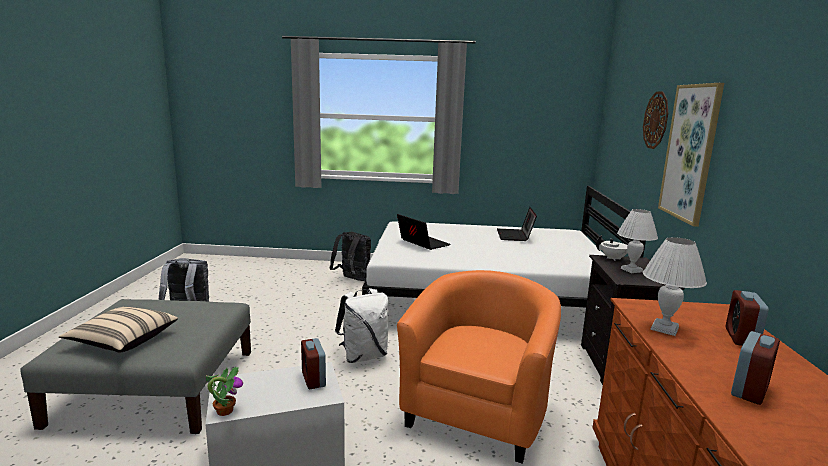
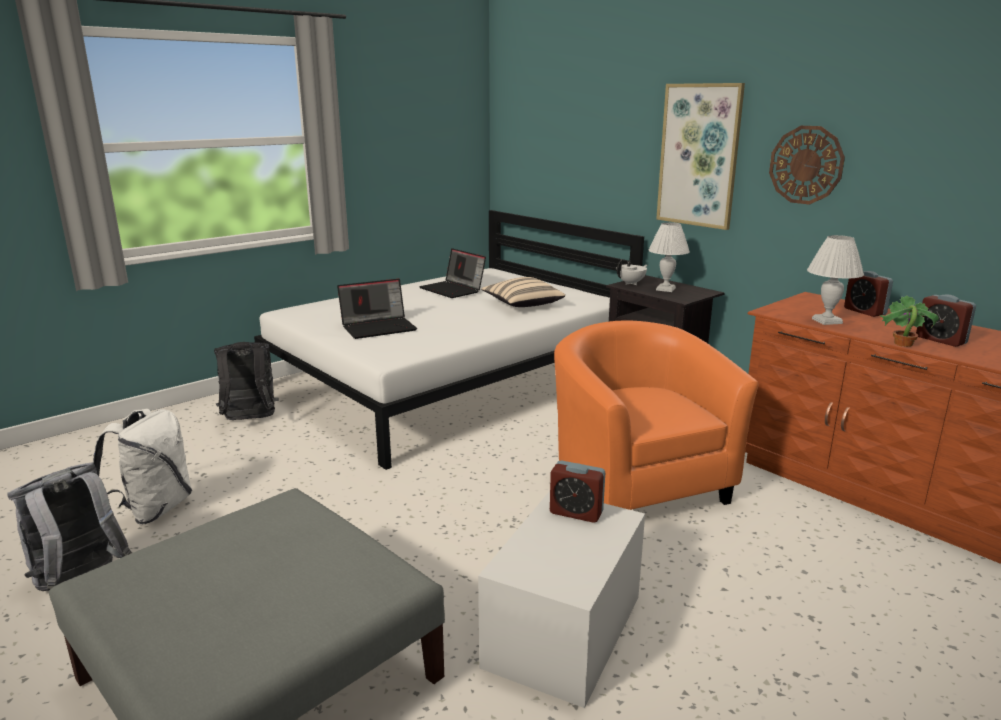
camera: 45 degrees left, 5 degrees up
beige pillow [59,307,178,353] -> beige pillow moved to [481,277,565,307]
potted plant [206,367,243,416] -> potted plant moved to [879,295,939,347]
white backpack [335,288,388,363] -> white backpack moved to [93,409,192,525]
laptop [397,214,450,250] -> laptop turned 150 degrees clockwise [337,279,417,339]
wall clock [643,91,668,149] -> wall clock moved to [769,126,845,205]
alarm clock [731,331,780,405] -> alarm clock turned 150 degrees clockwise [916,295,976,347]

